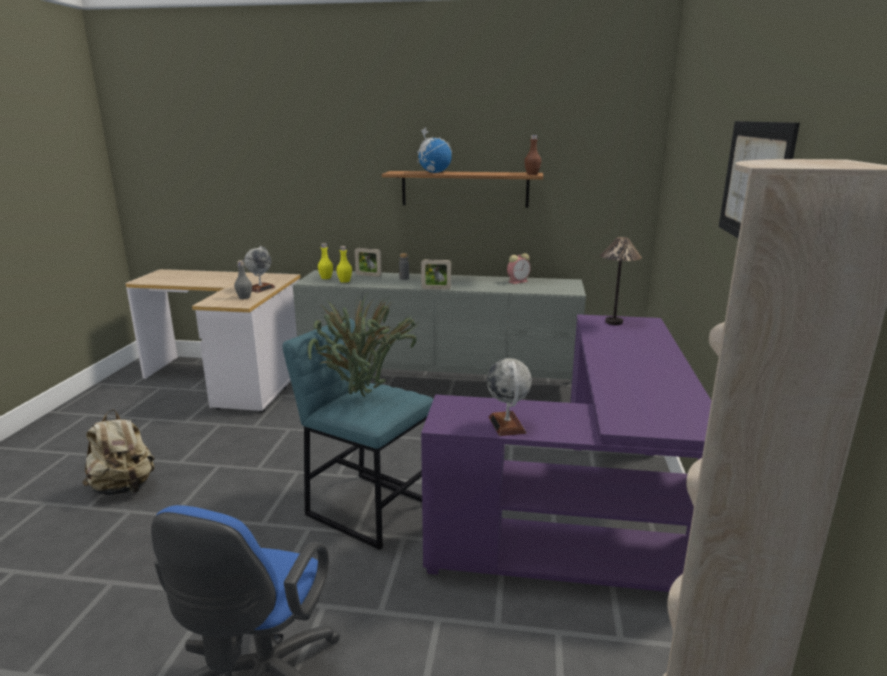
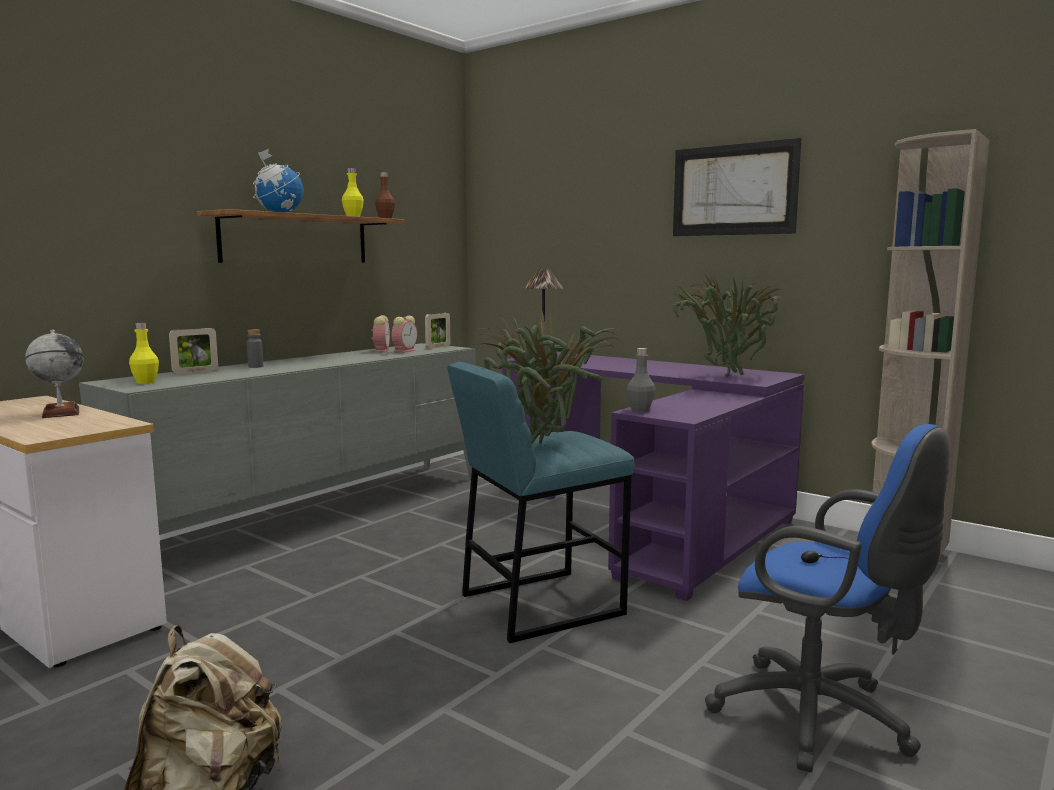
camera: 60 degrees left, 10 degrees down
grey bottle [234,260,252,299] -> grey bottle moved to [627,348,655,412]
yellow bottle [336,246,352,283] -> yellow bottle moved to [342,168,364,217]
picture frame [421,260,451,290] -> picture frame moved to [425,313,450,349]
globe [487,358,532,436] -> none
none -> alarm clock [391,316,417,353]
none -> potted plant [672,274,783,376]

